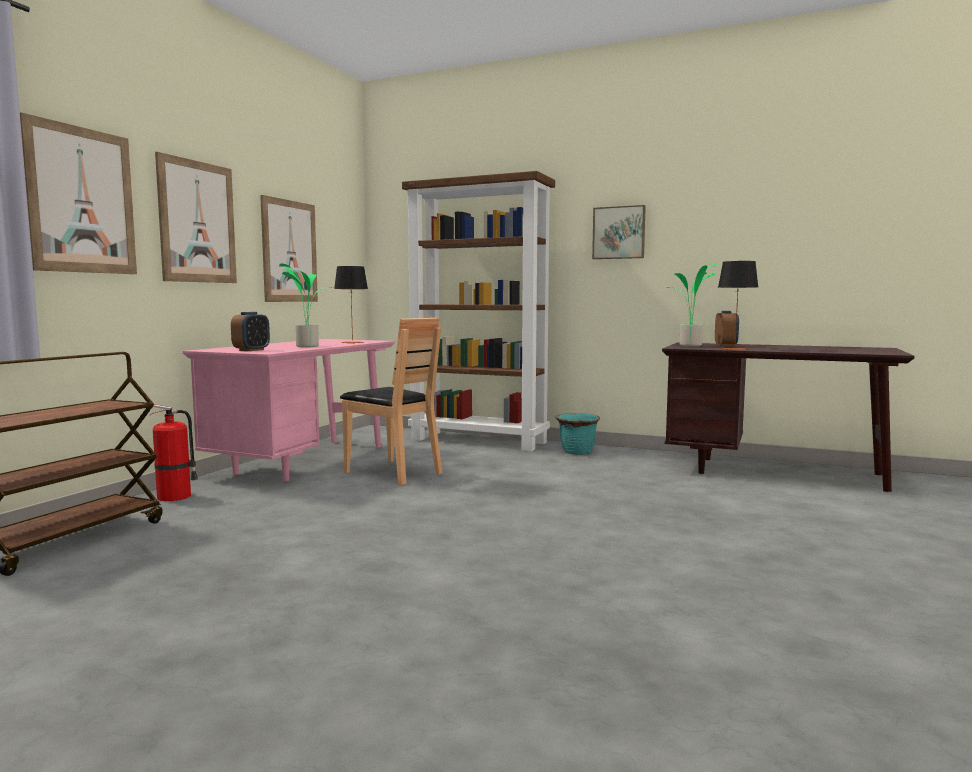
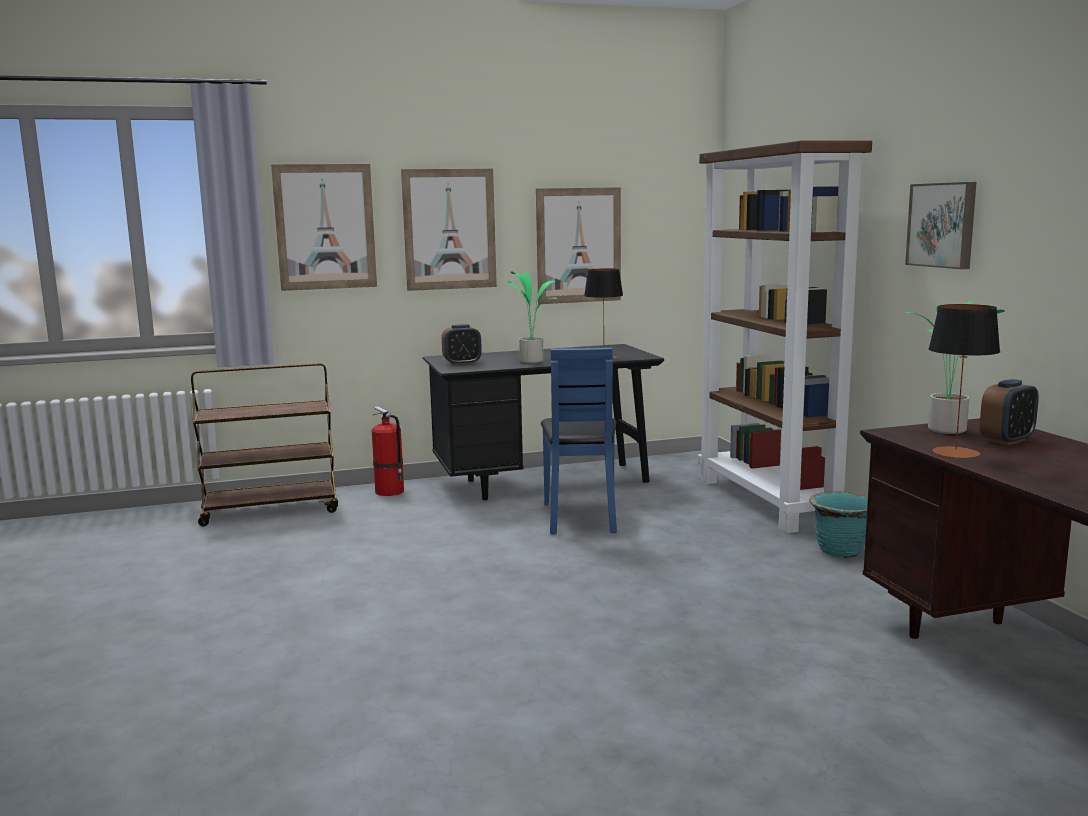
camera: 50 degrees right, 5 degrees up
pink desk [183,339,395,482] -> black desk [423,344,664,500]
brown chair [340,318,442,485] -> blue chair [541,348,617,534]

